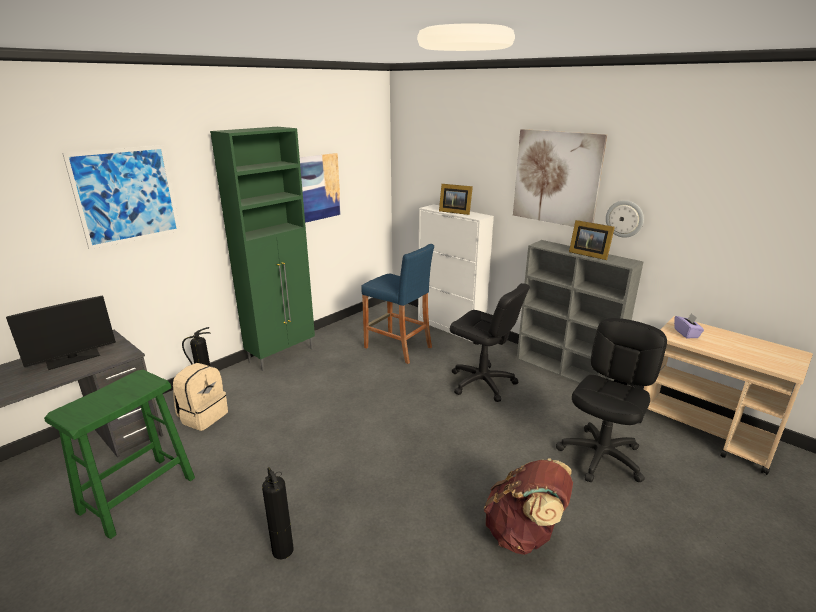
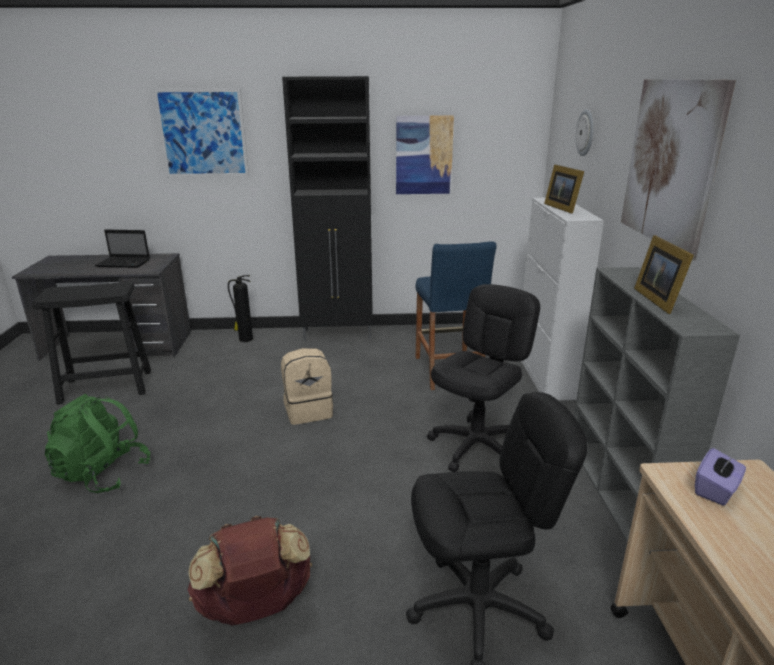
camera: 45 degrees right, 0 degrees up
monitor [6,296,116,370] -> laptop [95,229,150,268]
green stool [44,370,195,539] -> black stool [32,281,151,405]
beige backpack [173,363,228,431] -> beige backpack moved to [281,348,333,425]
green cabinet [210,127,315,371] -> black cabinet [282,76,373,341]
fire extinguisher [262,467,294,559] -> green backpack [45,394,150,493]
black office chair [450,283,530,402] -> black office chair turned 135 degrees counterclockwise [427,284,540,472]
wall clock [606,200,644,238] -> wall clock moved to [576,109,594,156]

